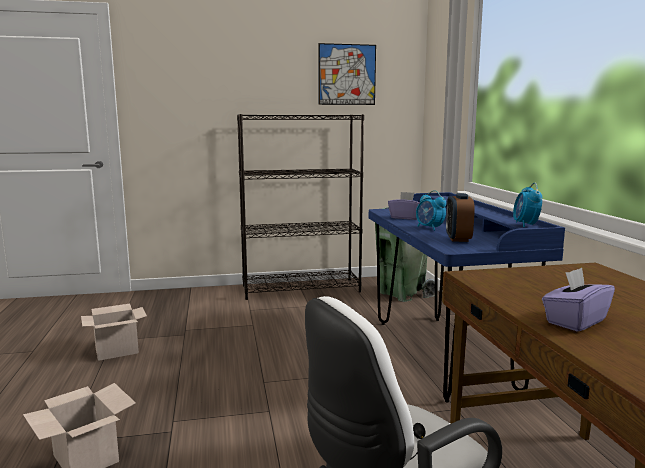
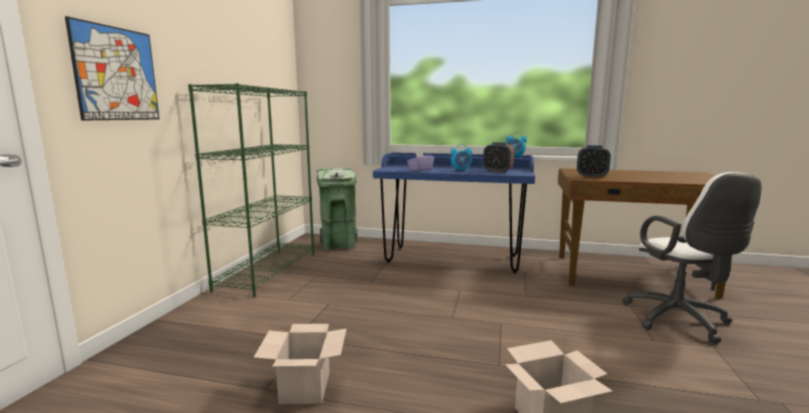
camera: 65 degrees left, 0 degrees up
black bookcase [237,114,364,300] -> green bookcase [188,83,314,297]
picture [319,43,376,105] -> picture moved to [65,16,159,120]
purple tissue box [542,268,615,332] -> none
none -> alarm clock [577,145,611,178]

